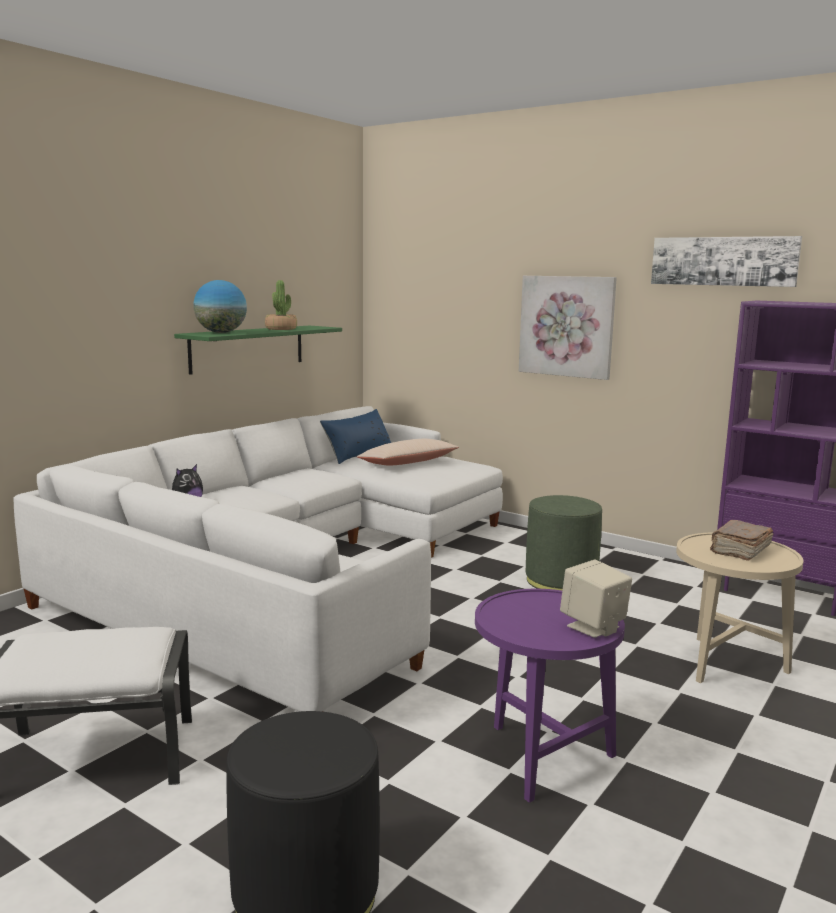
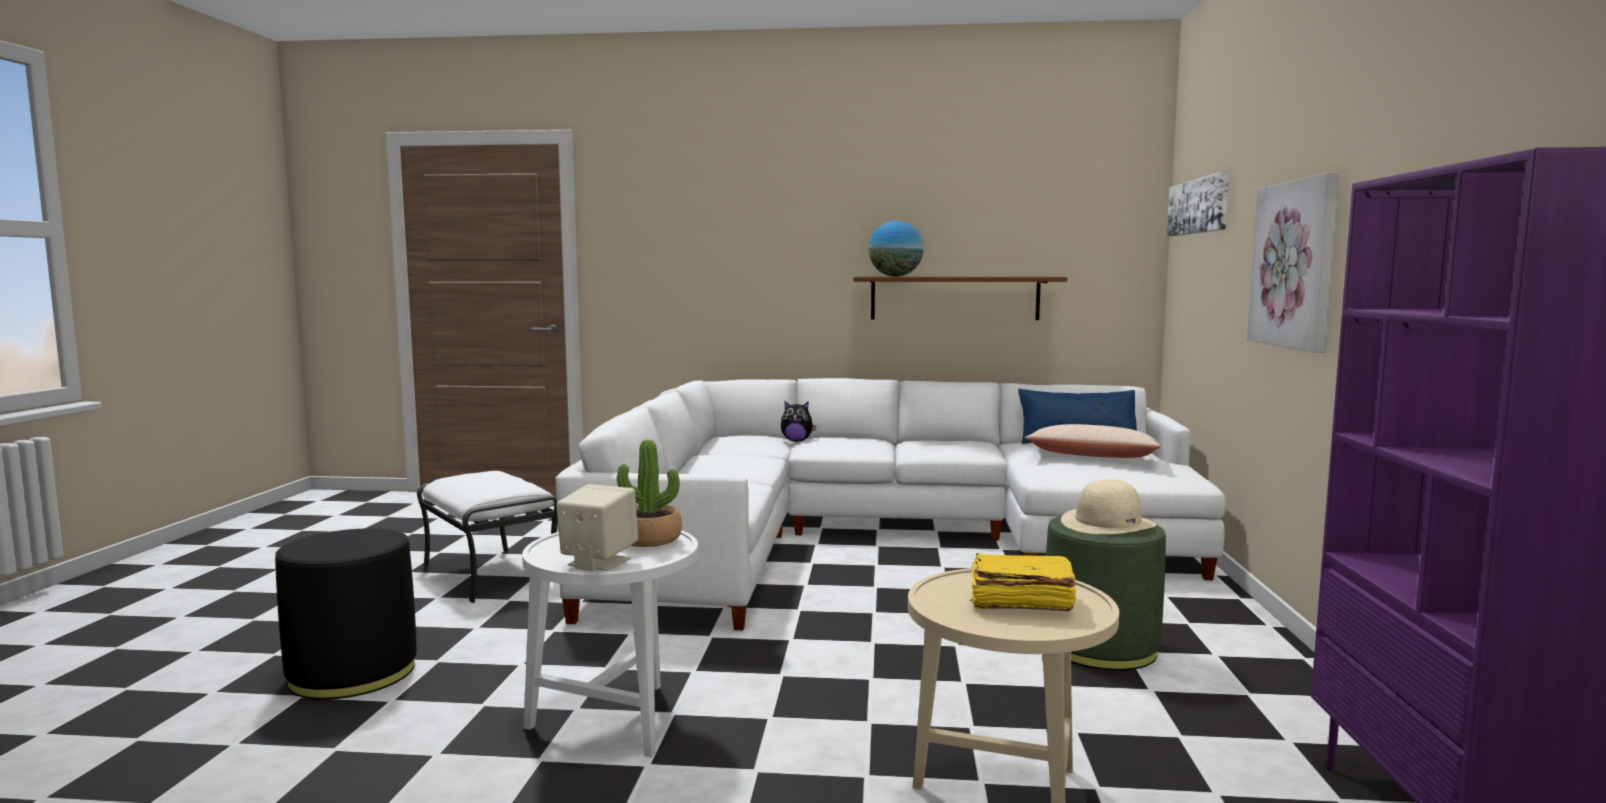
camera: 60 degrees right, 5 degrees down
green shelf [174,326,342,375] -> brown shelf [853,277,1067,320]
potted plant [265,280,297,330] -> potted plant moved to [617,440,682,547]
purple side table [475,589,625,803] -> white side table [522,530,698,758]
picture [651,236,802,287] -> picture moved to [1167,171,1230,236]
brown book [710,520,773,561] -> yellow book [970,553,1076,611]
none -> beige hat [1061,479,1156,534]

